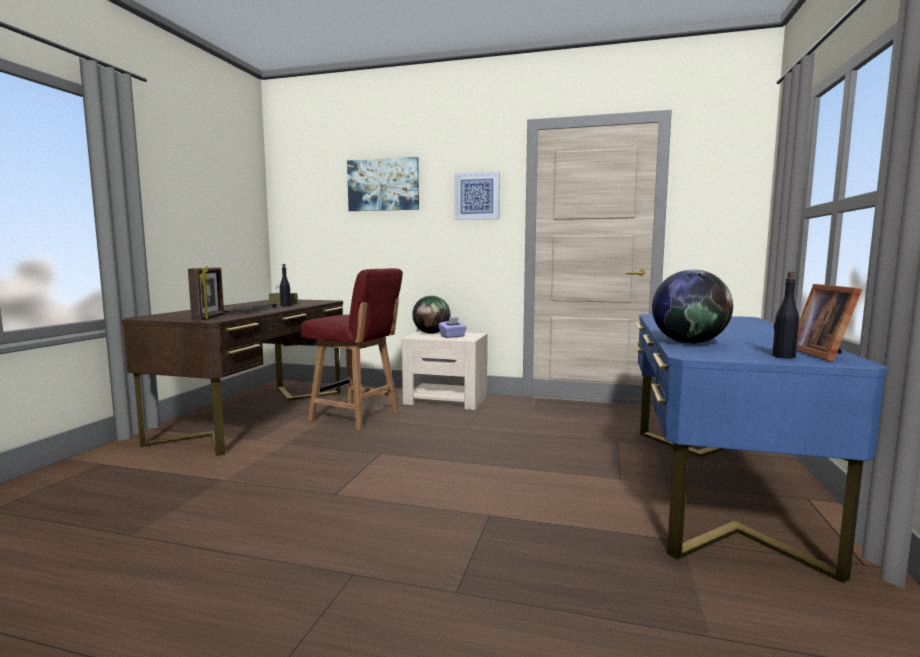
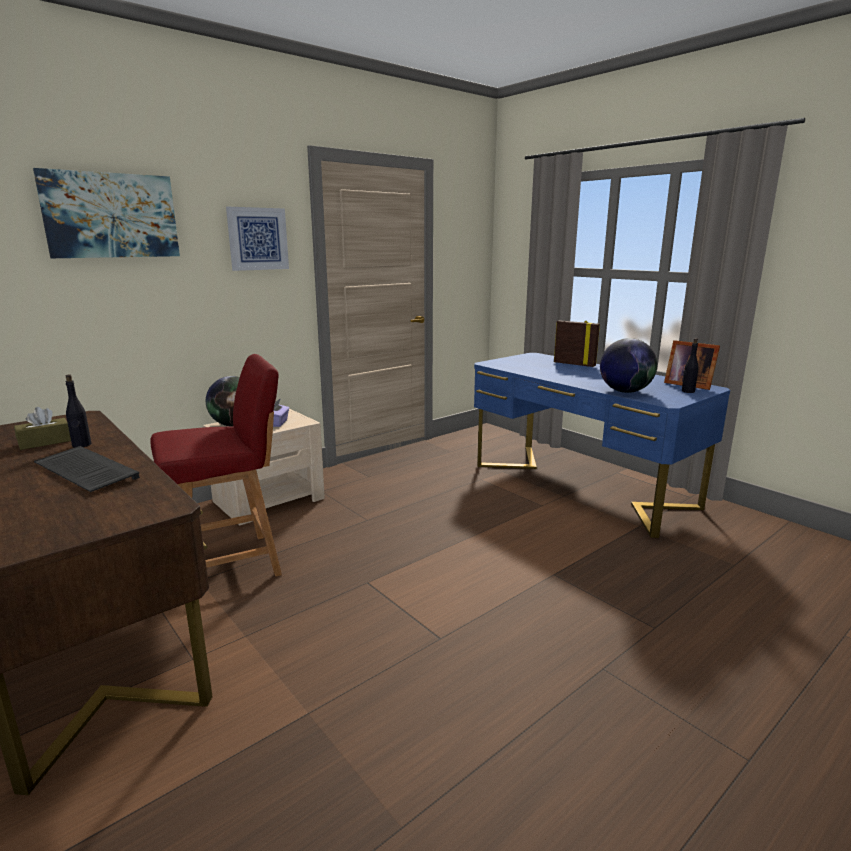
camera: 55 degrees left, 10 degrees up
picture frame [188,266,224,320] -> picture frame moved to [554,321,600,367]

